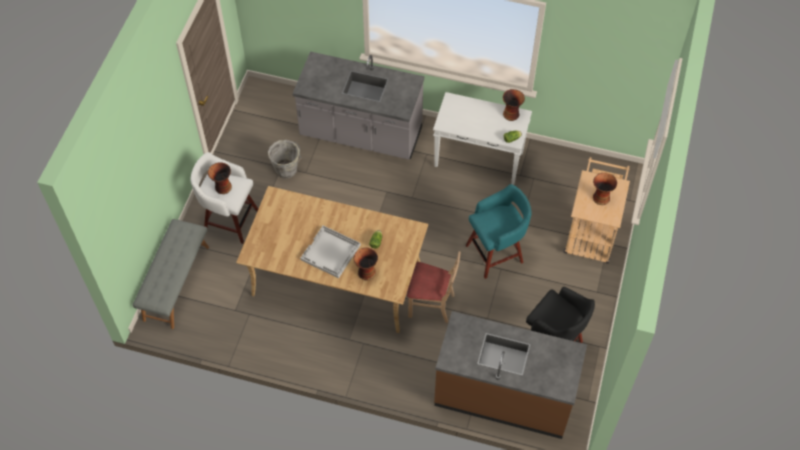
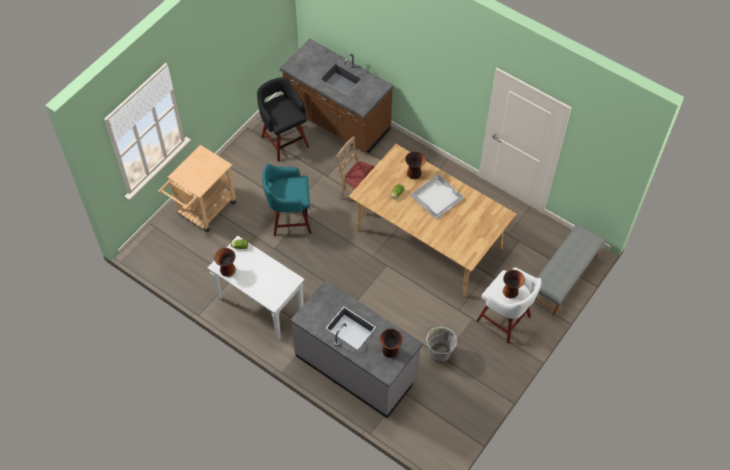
camera: 160 degrees left, 0 degrees up
vase [593,173,617,205] -> vase moved to [380,329,403,358]

